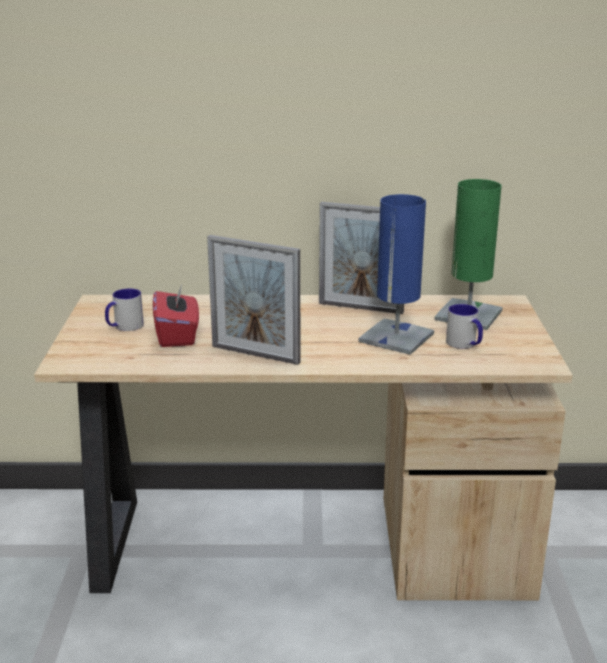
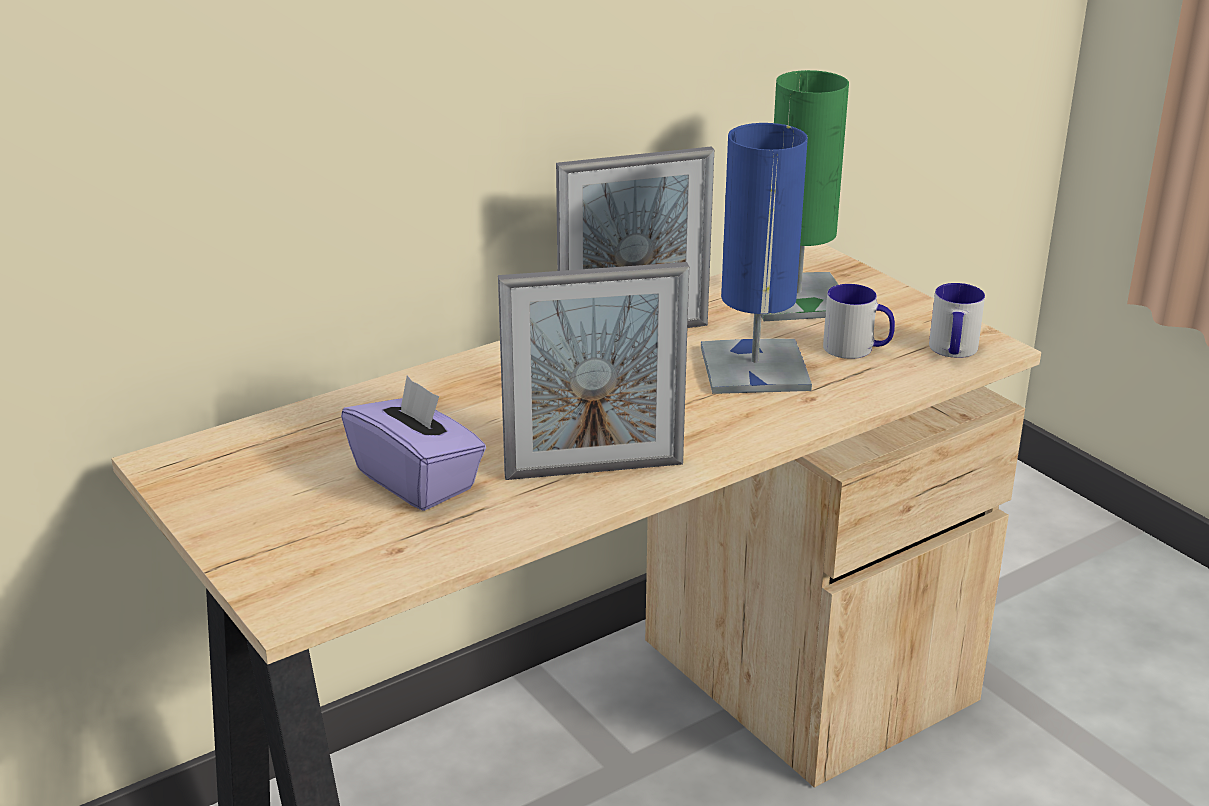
camera: 35 degrees left, 5 degrees up
mug [105,289,144,331] -> mug moved to [929,283,985,358]
red tissue box [153,284,199,347] -> purple tissue box [341,376,486,511]

